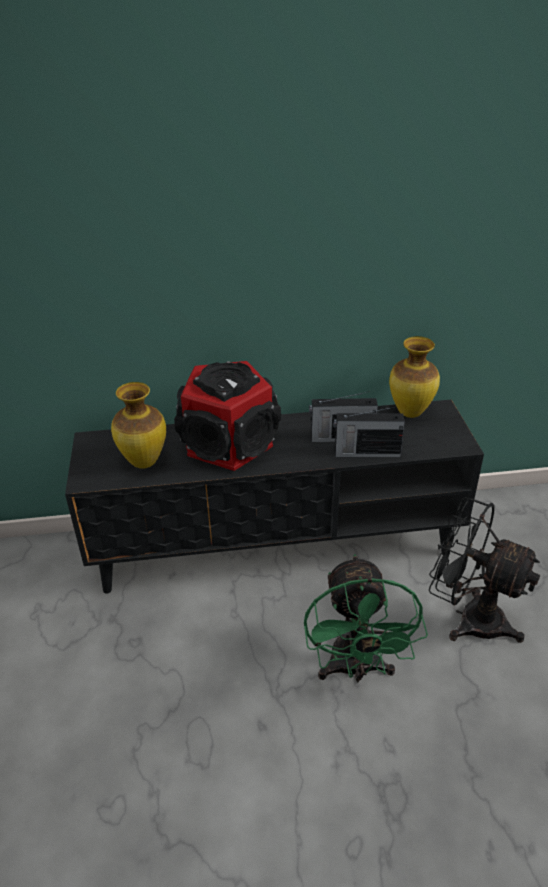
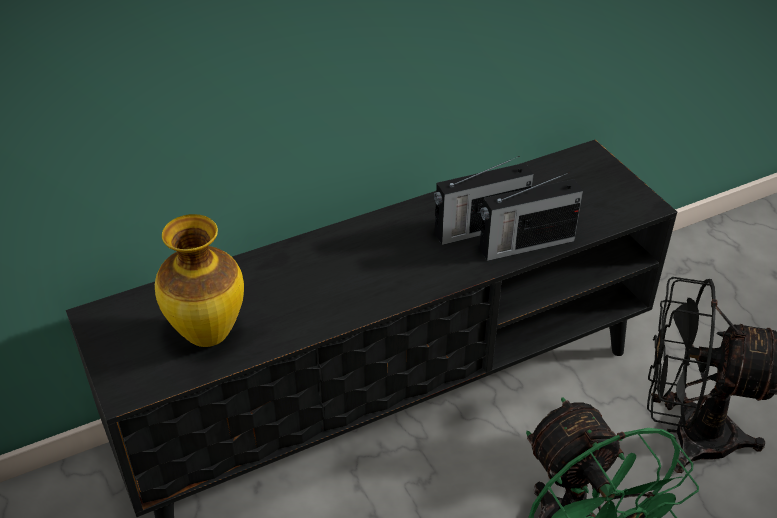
camera: 20 degrees left, 5 degrees up
speaker [174,361,281,471] -> none
vase [389,336,440,418] -> none

